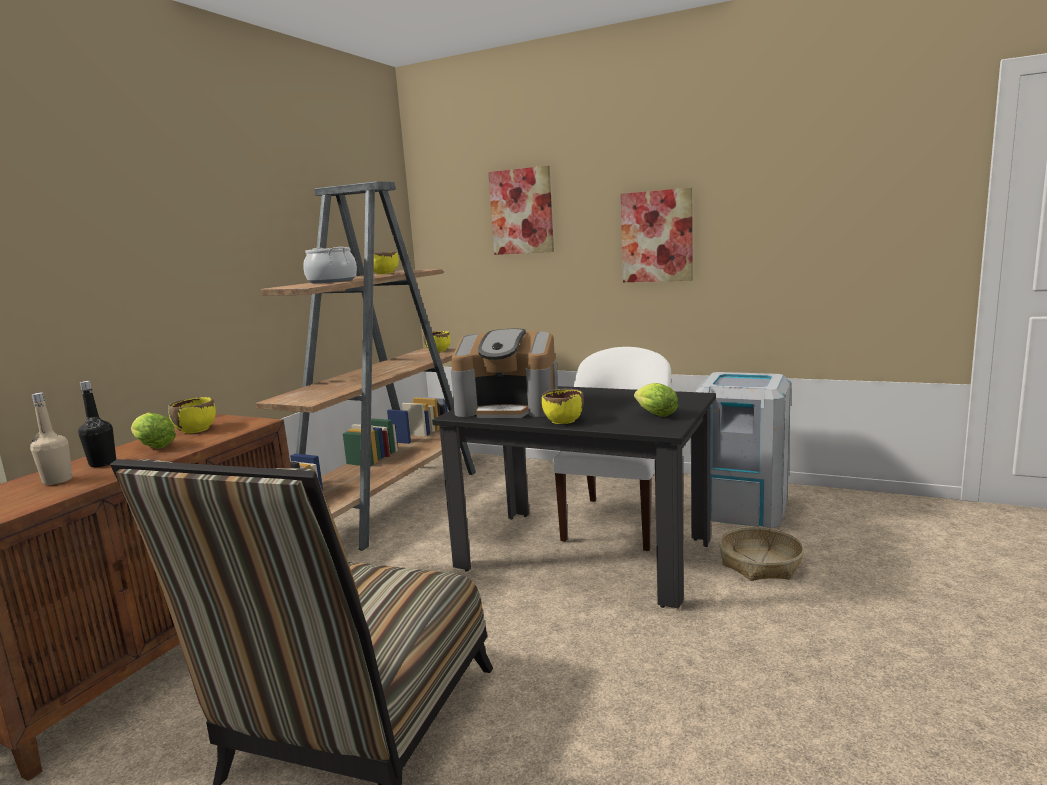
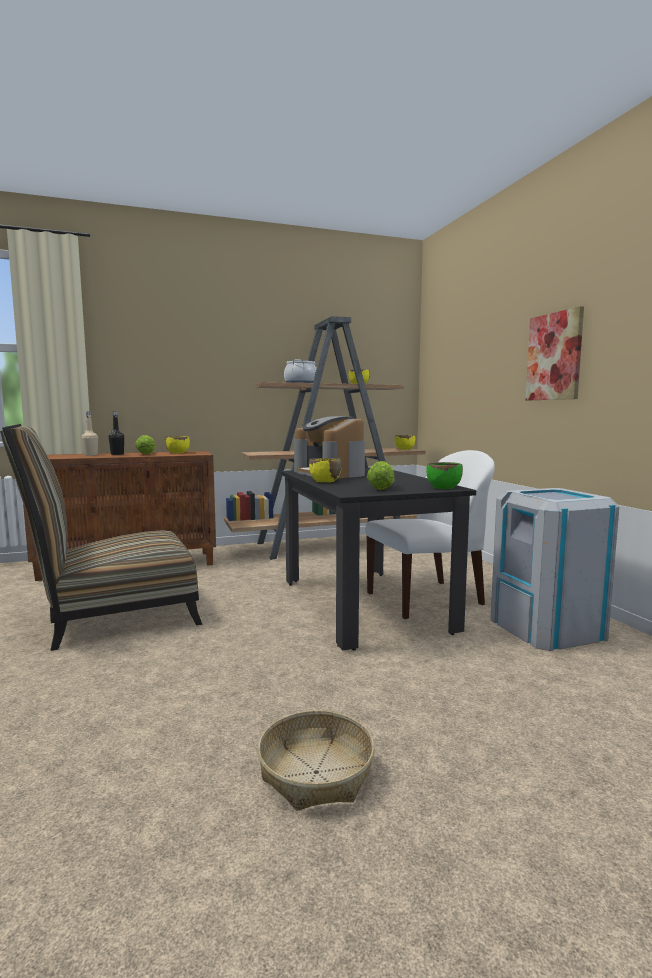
camera: 45 degrees right, 5 degrees down
picture [488,166,554,255] -> none
basket [719,527,804,581] -> basket moved to [258,710,375,811]
none -> green bowl [426,462,463,489]

